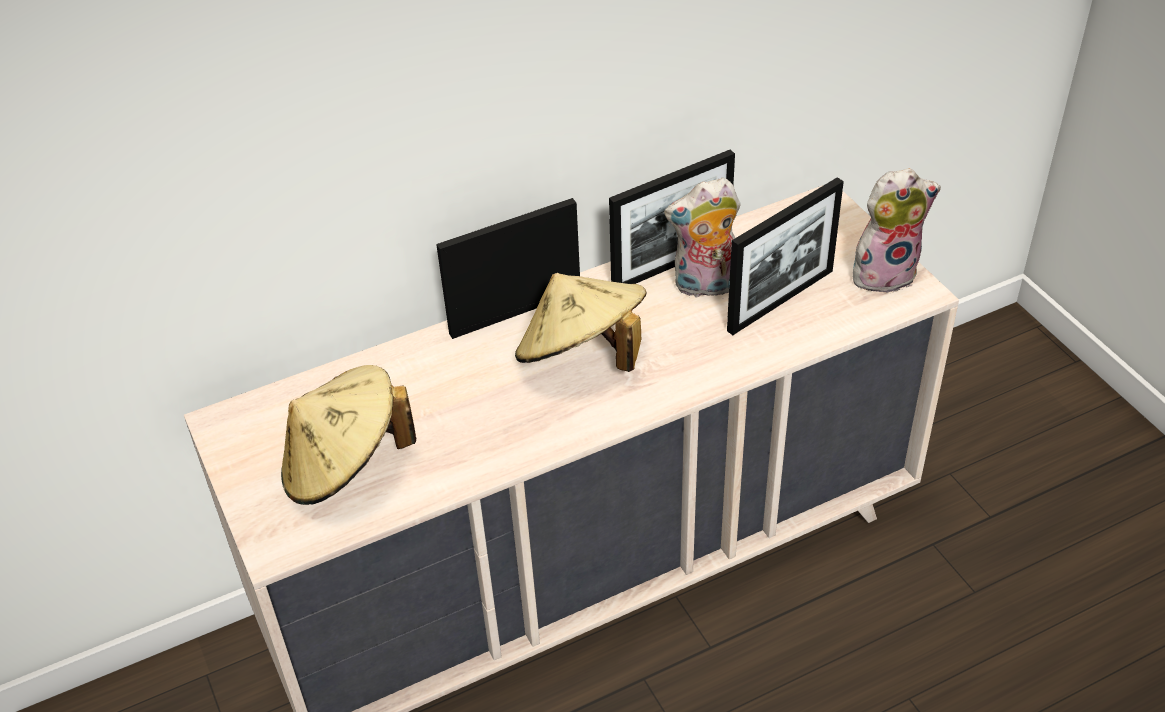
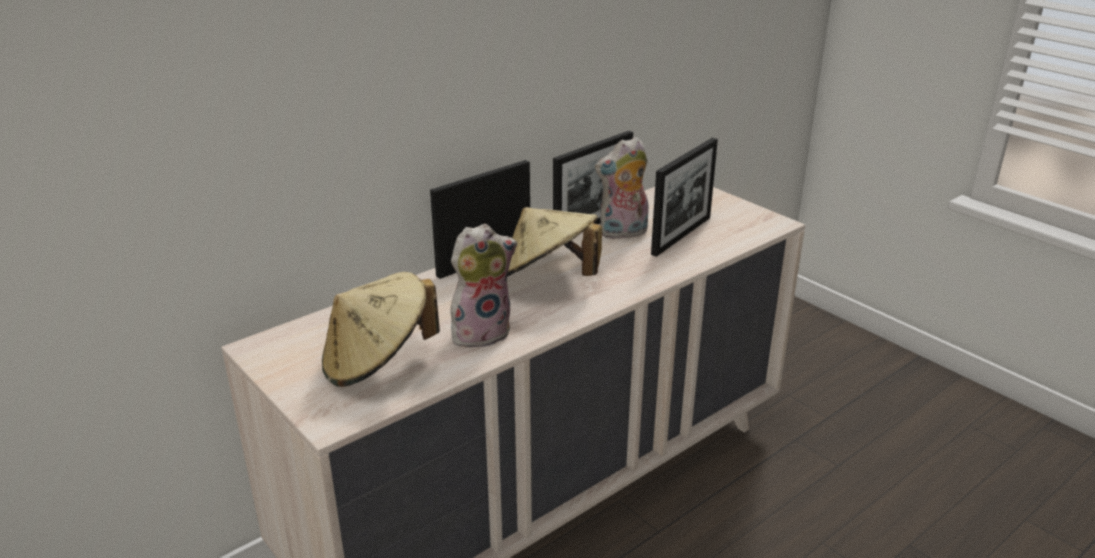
camera: 15 degrees left, 15 degrees down
plush toy [853,168,941,293] -> plush toy moved to [450,224,517,347]

